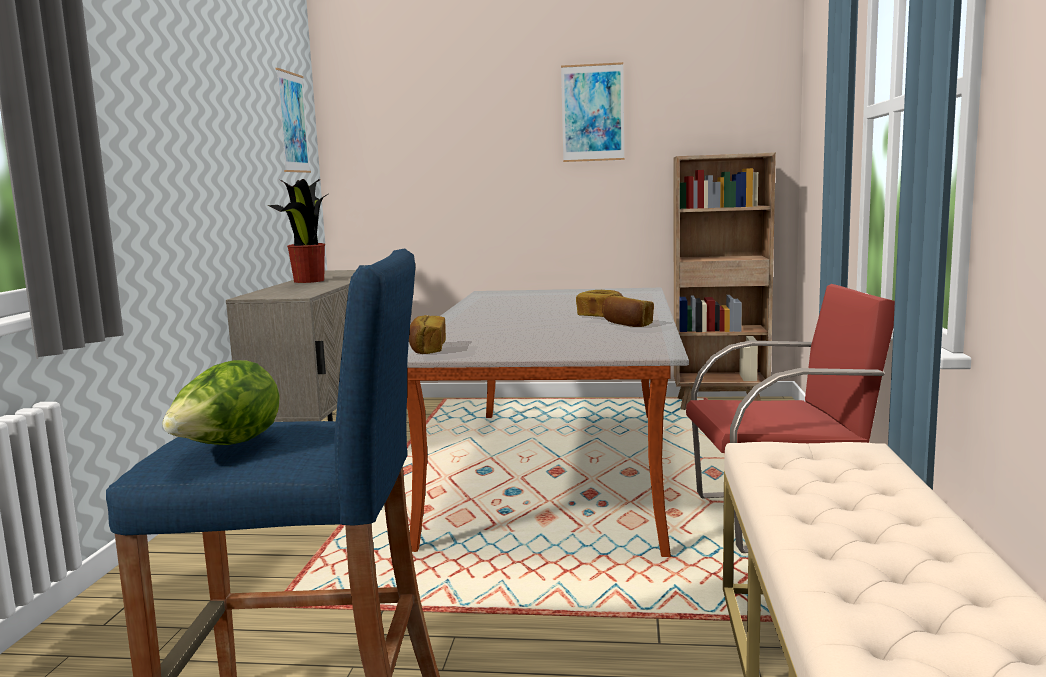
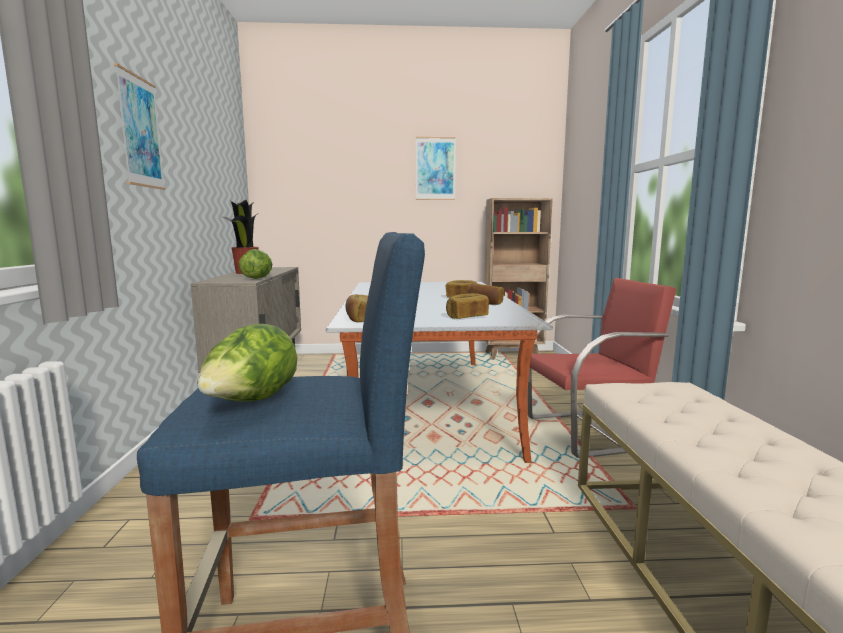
camera: 10 degrees left, 0 degrees up
picture [276,68,311,173] -> picture moved to [114,63,166,190]
none -> lettuce [239,249,272,279]
none -> bread [446,293,489,319]

